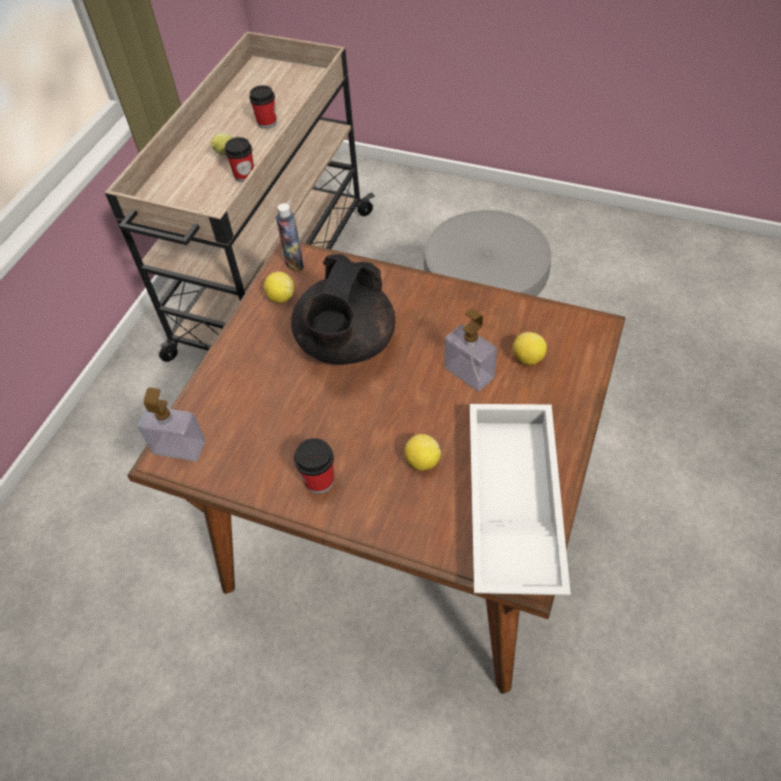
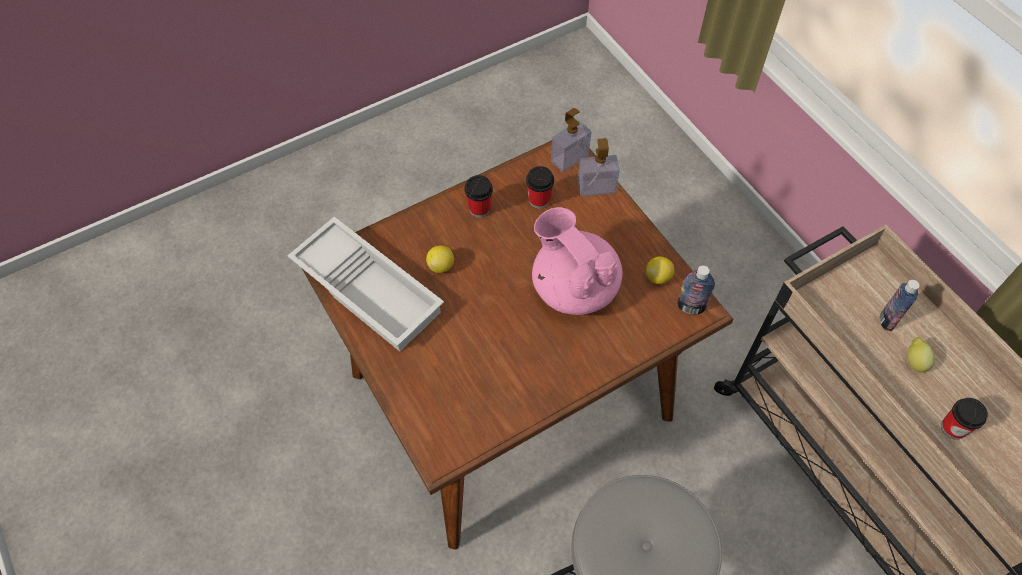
camera: 125 degrees right, 5 degrees up
cup [225,137,254,182] -> cup moved to [526,166,554,209]
black teapot [291,254,395,365] -> pink teapot [532,207,622,315]
soap dispenser [444,309,497,392] -> soap dispenser moved to [578,138,620,196]
lemon [513,332,547,365] -> none
none -> bottle [880,280,920,331]

